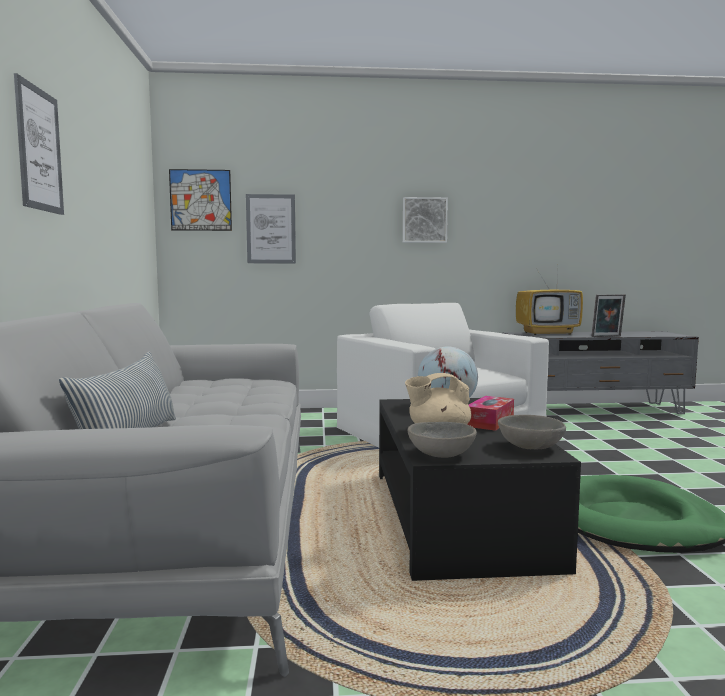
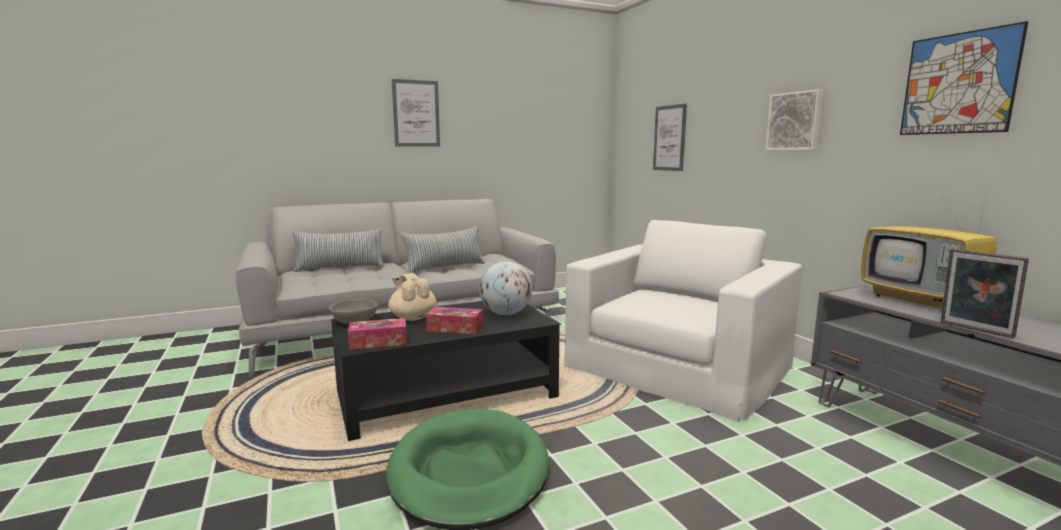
camera: 70 degrees right, 5 degrees up
picture [169,169,232,231] -> picture moved to [900,21,1028,135]
grey bowl [498,415,566,450] -> tissue box [348,318,407,350]
none -> pillow [401,226,485,273]

